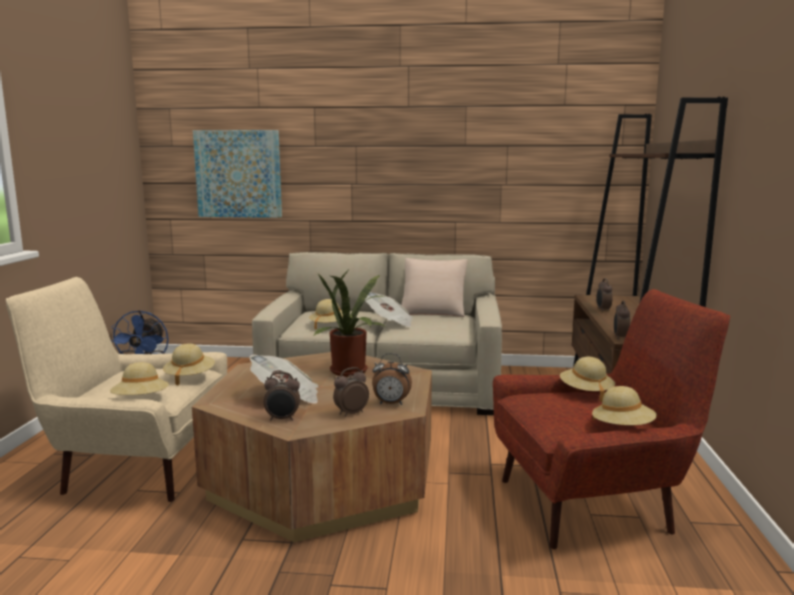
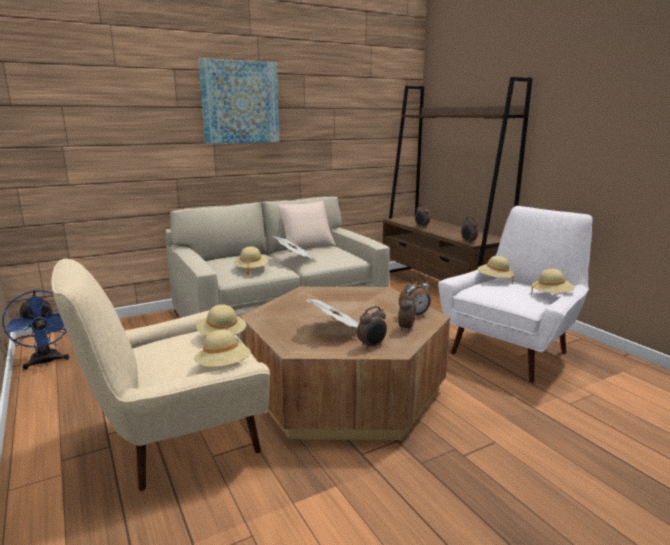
camera: 35 degrees left, 5 degrees up
picture [193,130,282,218] -> picture moved to [198,58,279,144]
potted plant [313,269,384,377] -> none
red armchair [493,289,730,549] -> white armchair [438,206,592,383]

